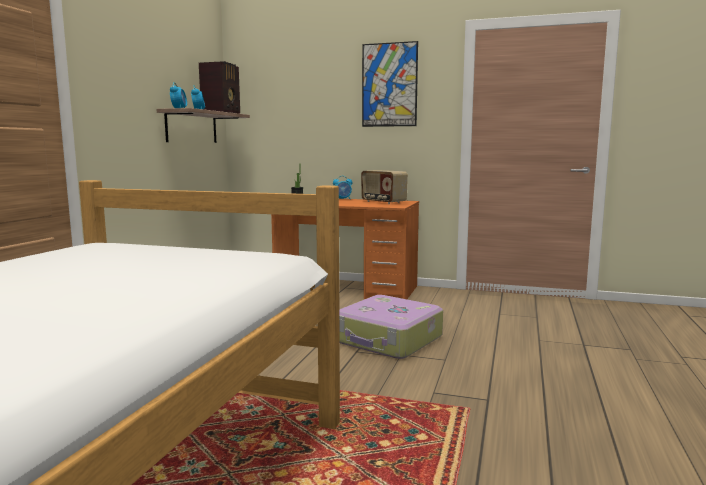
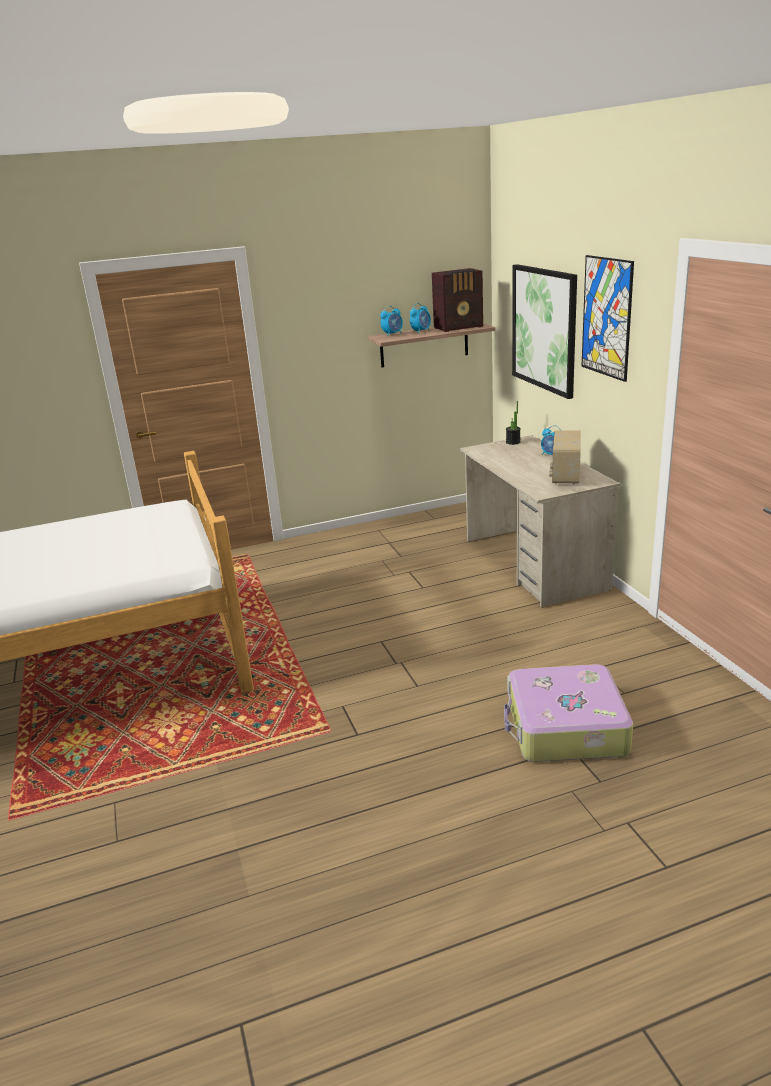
camera: 55 degrees right, 15 degrees up
orange desk [271,199,419,299] -> beige desk [460,435,621,607]
suitcase [339,295,443,359] -> suitcase moved to [504,664,633,762]
none -> picture [512,264,577,399]

